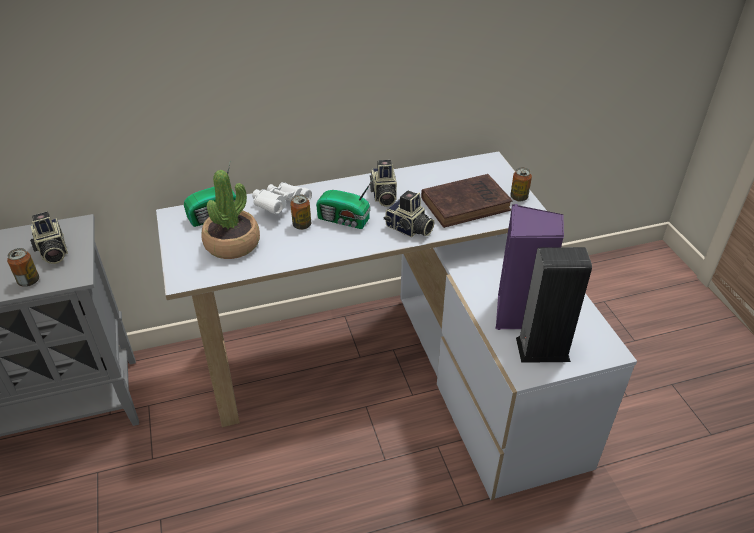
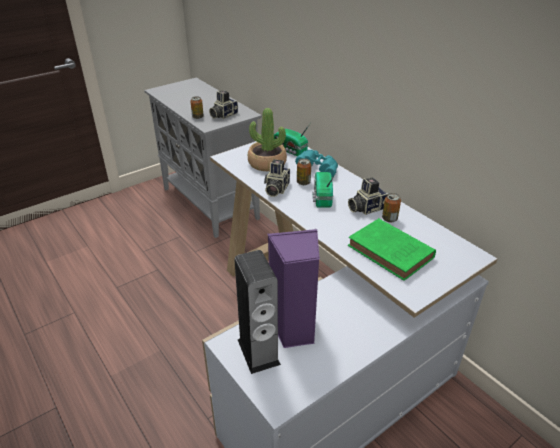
camera: 70 degrees right, 5 degrees down
white binoculars [252,182,312,214] -> turquoise binoculars [295,150,338,177]
camera [384,190,434,237] -> camera moved to [264,159,290,197]
brown book [421,174,512,228] -> green book [348,218,436,281]
can [510,168,532,201] -> can moved to [382,193,401,223]

